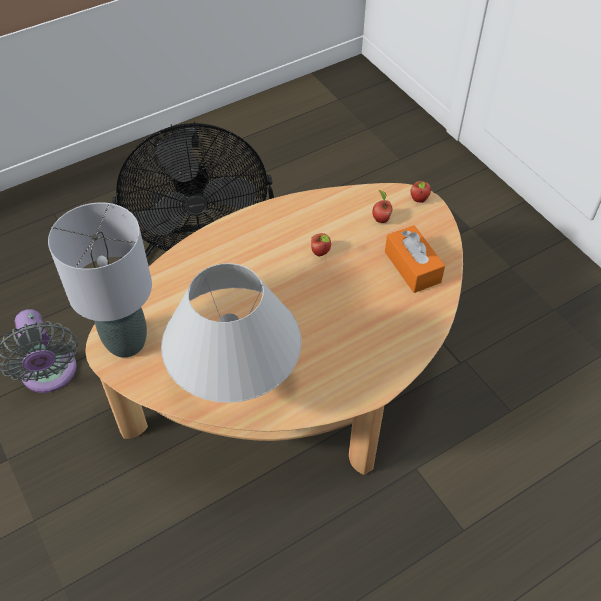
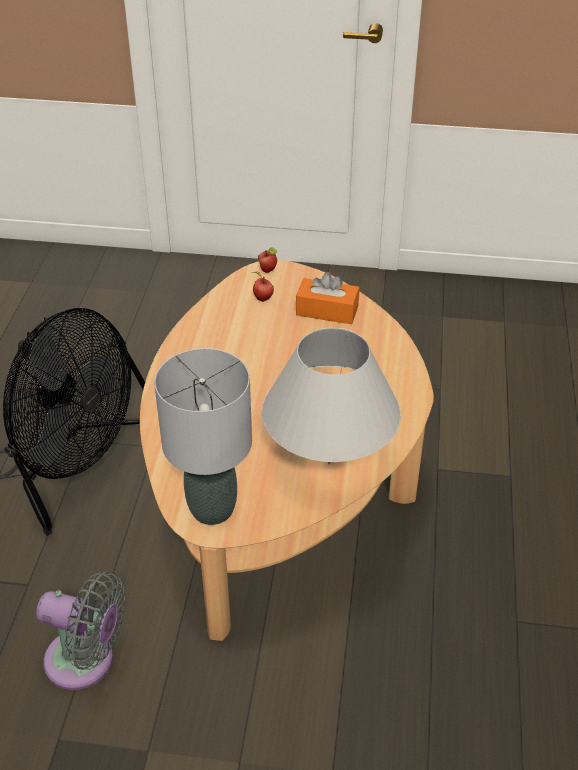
camera: 50 degrees left, 10 degrees down
apple [311,233,331,256] -> none

